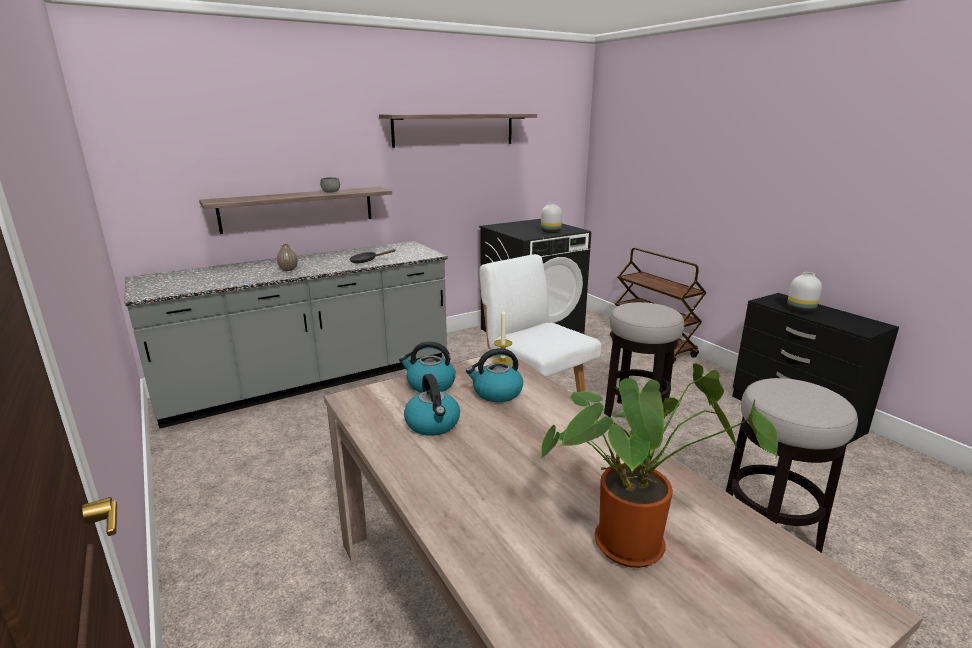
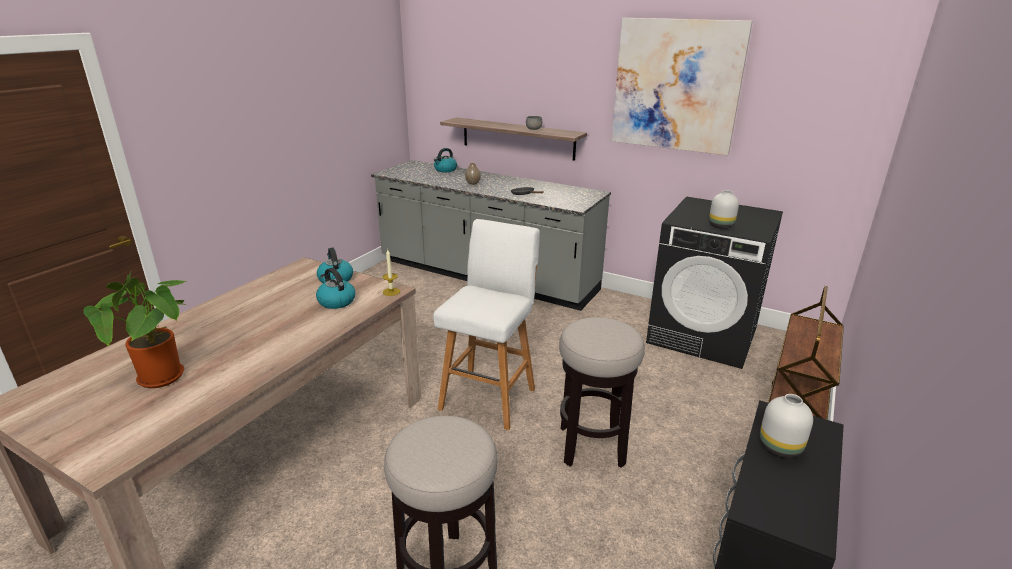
camera: 60 degrees right, 5 degrees up
shelf [379,114,537,148] -> picture [611,18,753,155]
kettle [404,374,460,436] -> kettle moved to [434,148,457,172]

